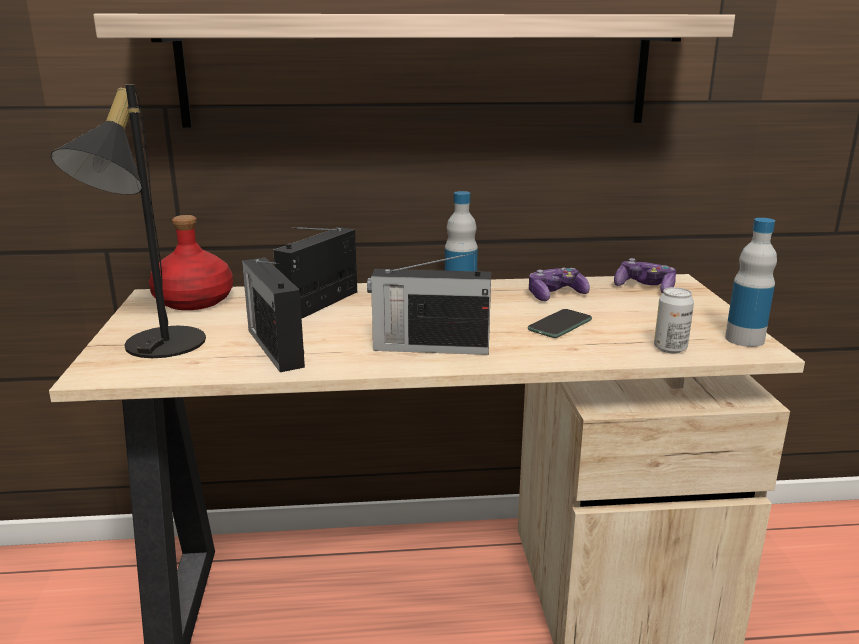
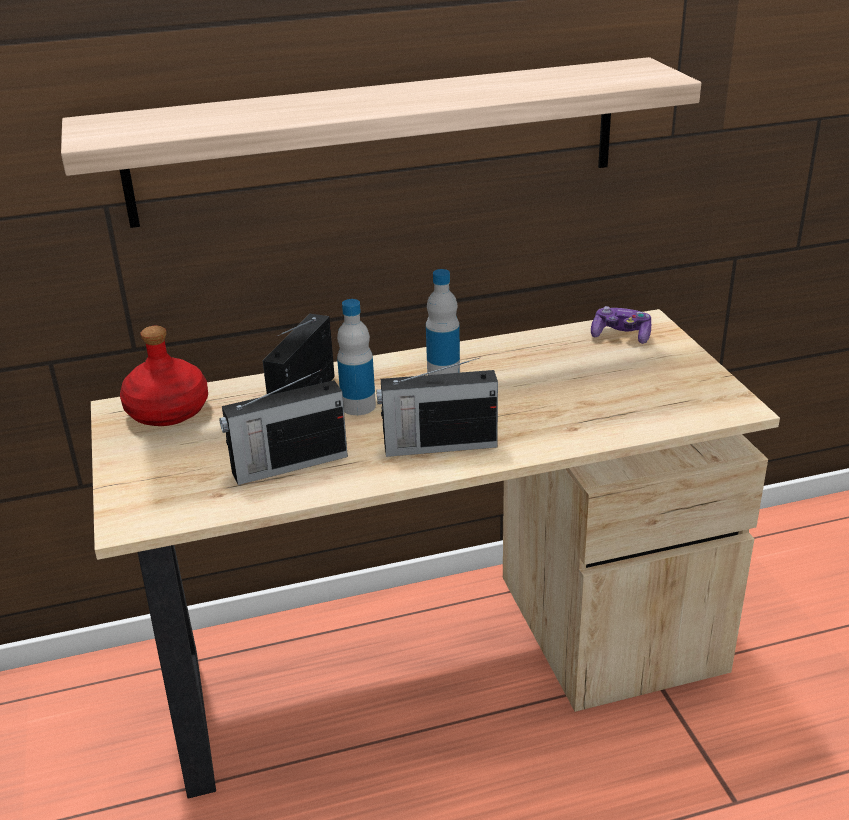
camera: 10 degrees left, 10 degrees up
black table lamp [51,84,206,358] -> none
radio [242,258,305,372] -> radio turned 75 degrees counterclockwise [219,369,348,485]
phone [528,309,592,338] -> none
game controller [529,268,590,301] -> none
can [654,287,694,353] -> none
bottle [725,218,777,347] -> bottle moved to [337,299,376,415]

